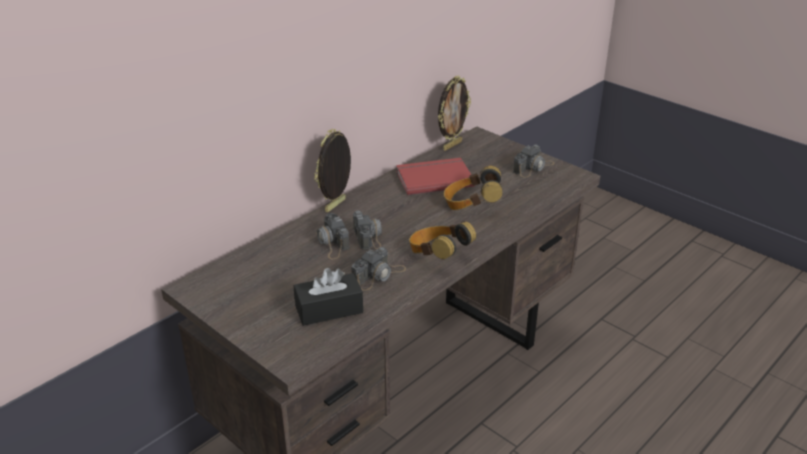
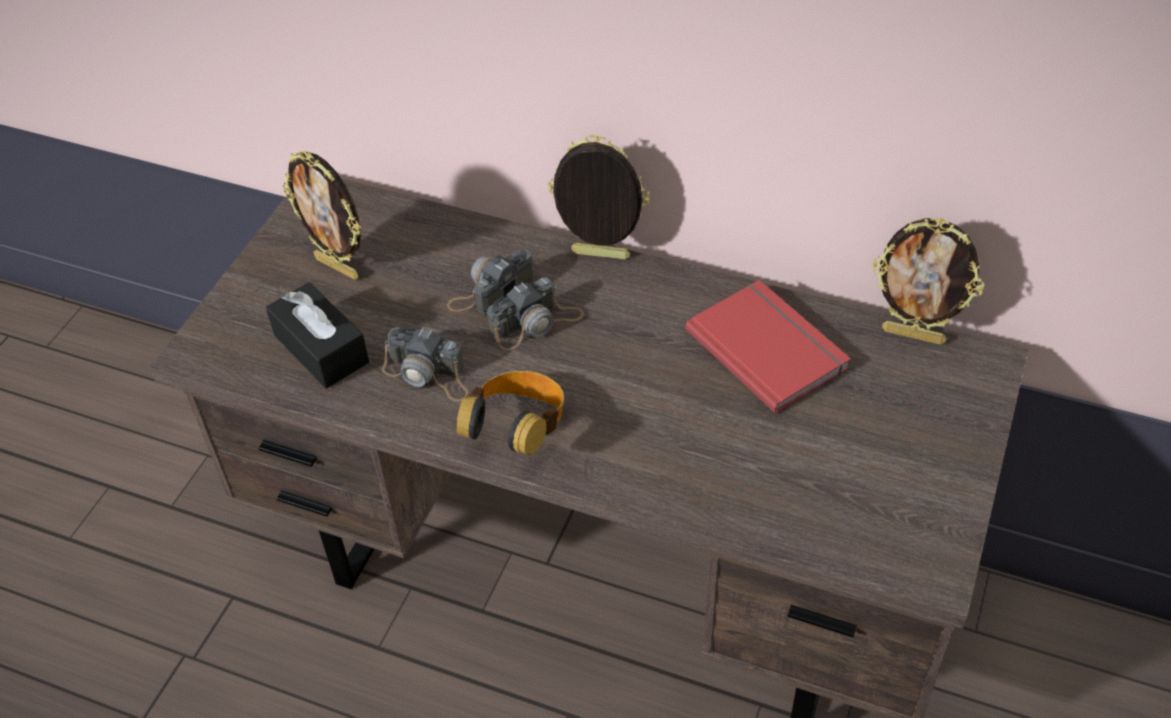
camera: 70 degrees right, 15 degrees up
headphones [444,166,502,210] -> none
camera [513,145,554,178] -> none
none -> picture frame [282,151,361,280]

